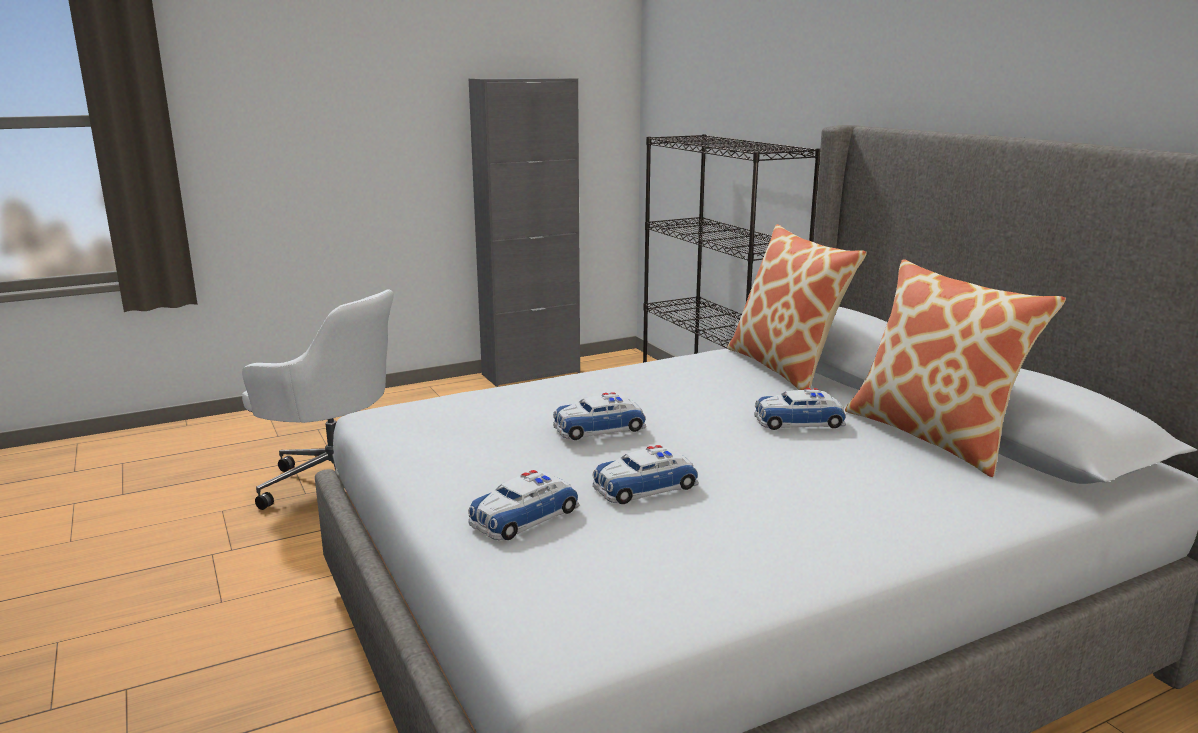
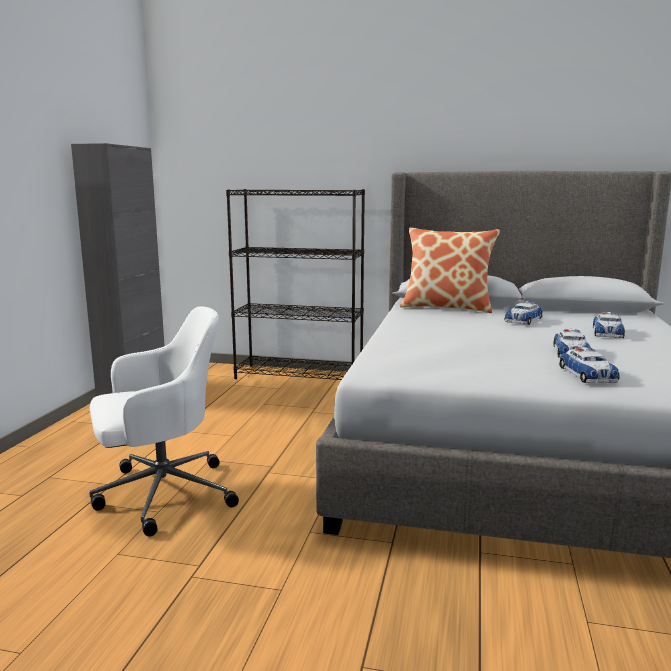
camera: 50 degrees left, 5 degrees down
toy car [553,392,646,440] -> toy car moved to [593,312,625,338]
pillow [845,259,1066,477] -> none

